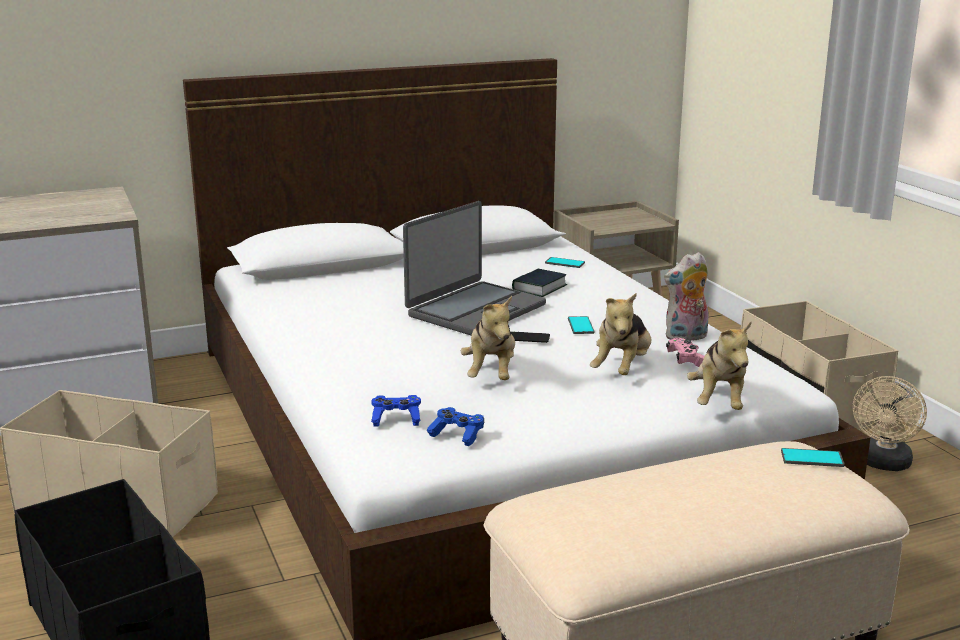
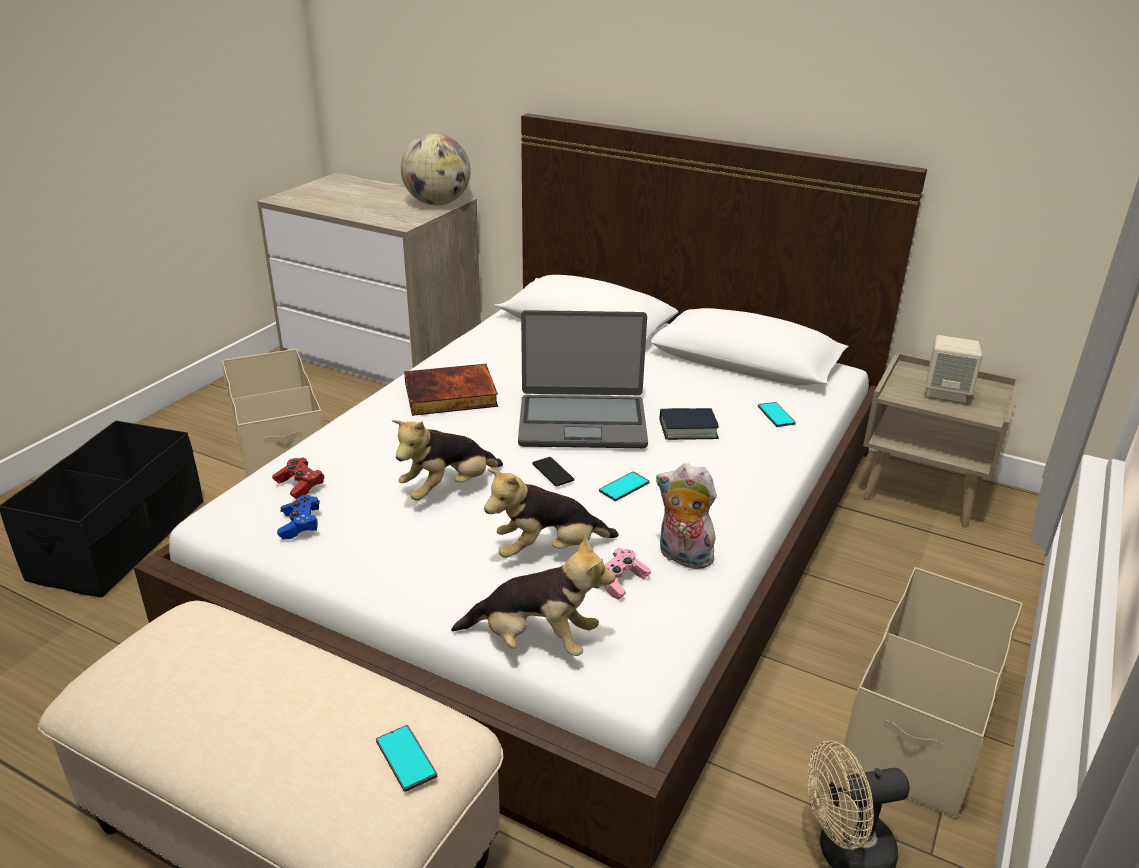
camera: 50 degrees right, 10 degrees up
blue game controller [371,395,421,426] -> red game controller [272,458,324,500]
plush toy [687,321,752,410] -> plush toy turned 135 degrees counterclockwise [451,535,615,656]
none -> globe [401,133,471,205]
none -> book [404,364,498,416]
none -> beige speaker [926,335,982,404]

